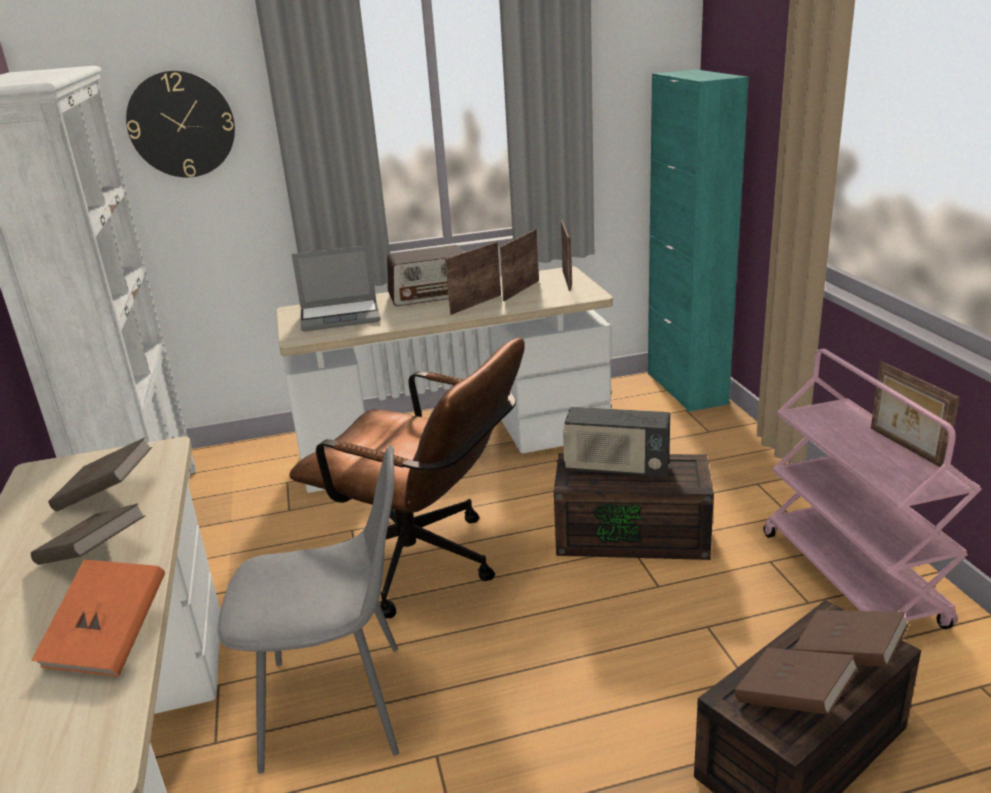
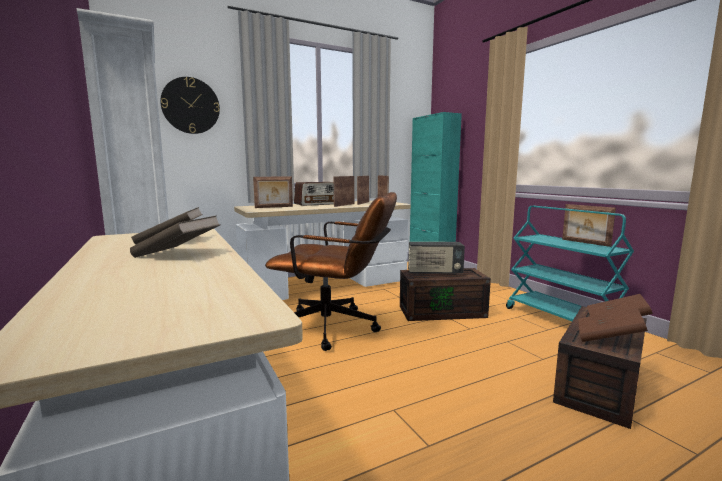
camera: 15 degrees left, 15 degrees down
orange book [32,560,165,677] -> none
grey chair [217,444,399,774] -> none
laptop [291,245,381,331] -> picture frame [253,176,293,208]
pink cart [764,349,982,629] -> turquoise cart [506,206,634,321]

